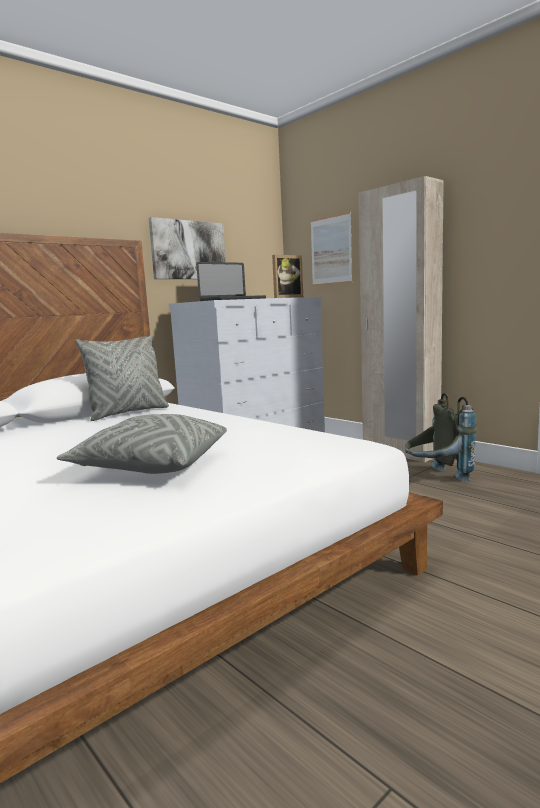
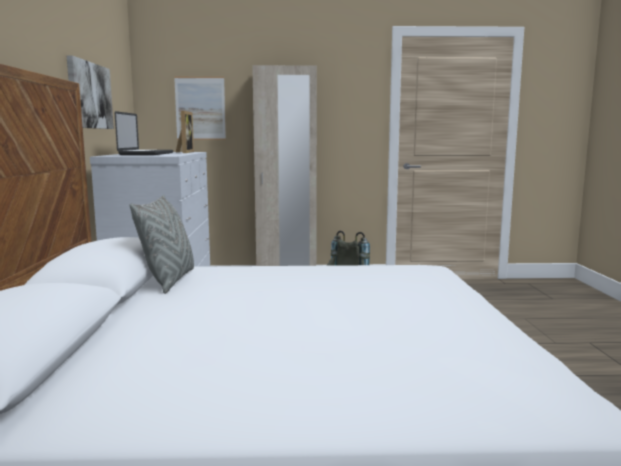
camera: 50 degrees left, 0 degrees up
grey pillow [57,414,227,474] -> none

